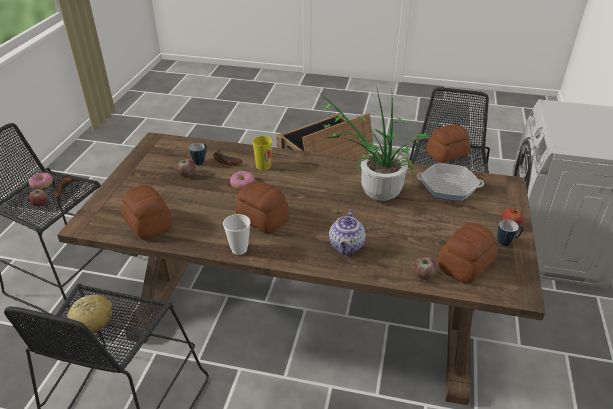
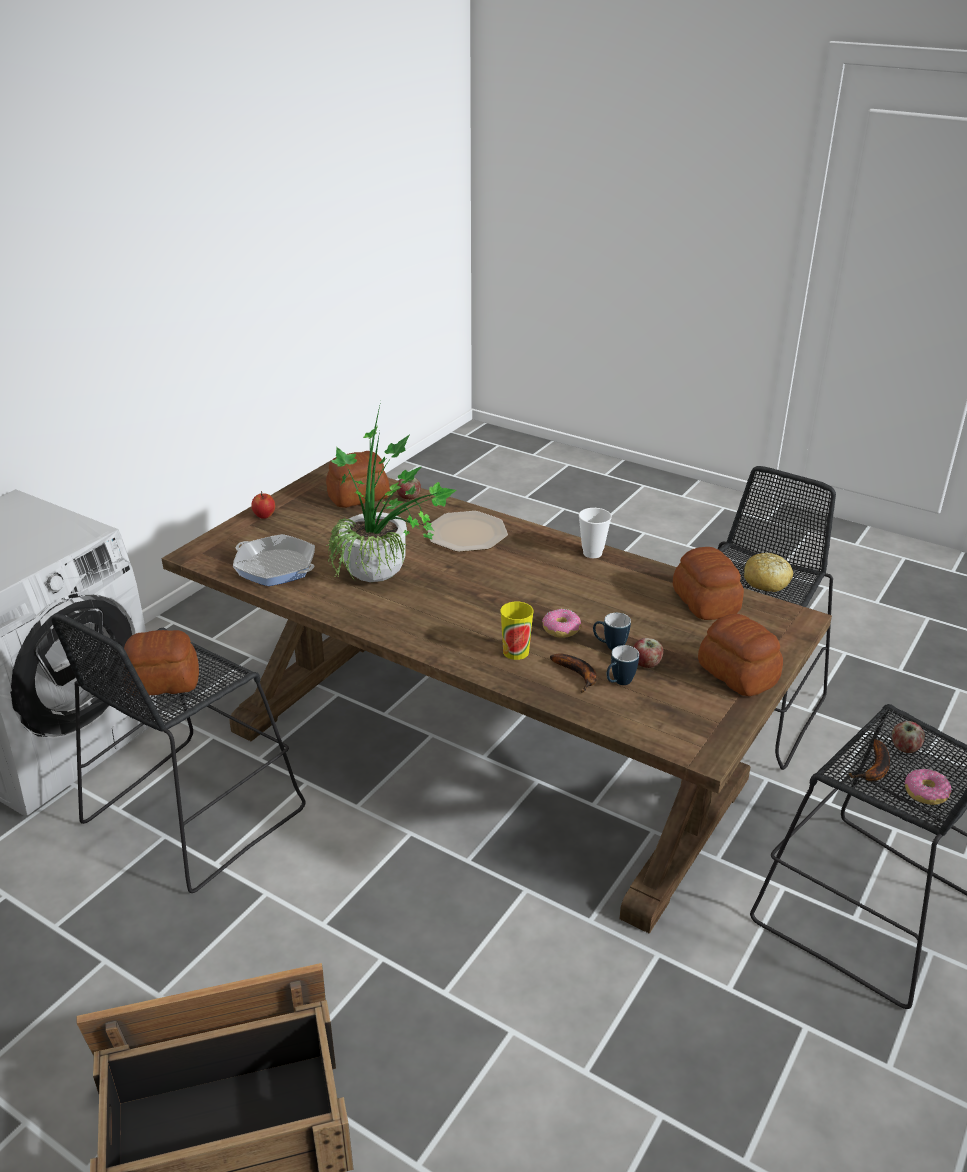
camera: 160 degrees left, 5 degrees down
bread [235,181,289,234] -> bread moved to [698,614,783,696]
teapot [329,209,366,255] -> plate [428,511,508,552]
mug [498,219,523,246] -> mug moved to [593,613,631,650]

